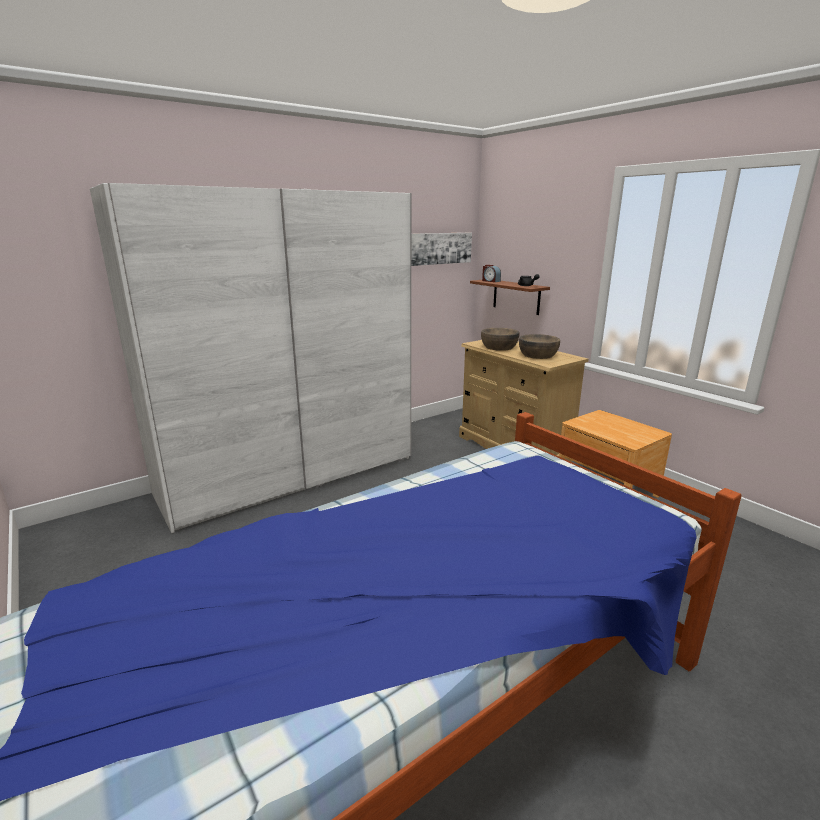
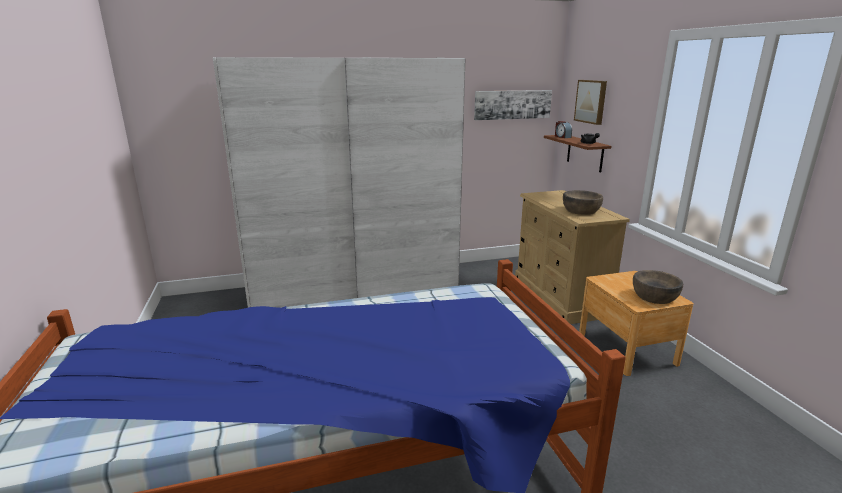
camera: 20 degrees right, 0 degrees up
brown bowl [481,328,519,351] -> brown bowl moved to [633,270,683,304]
none -> picture [574,80,607,125]

